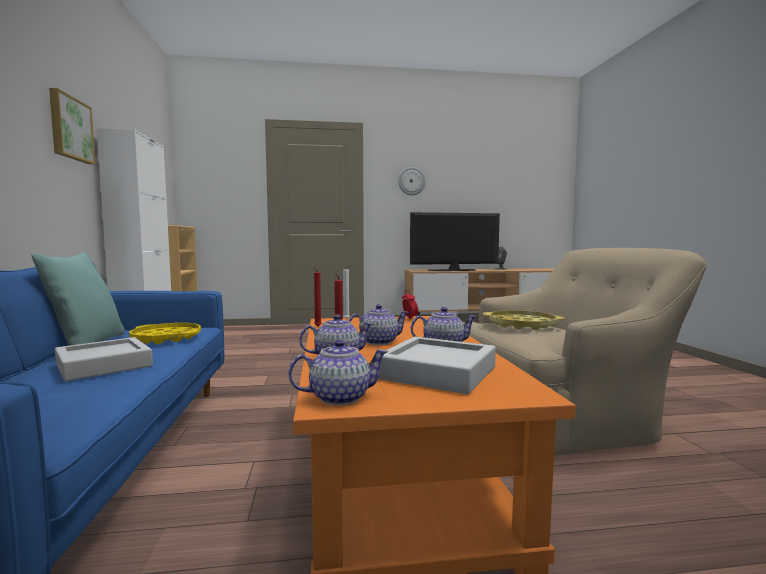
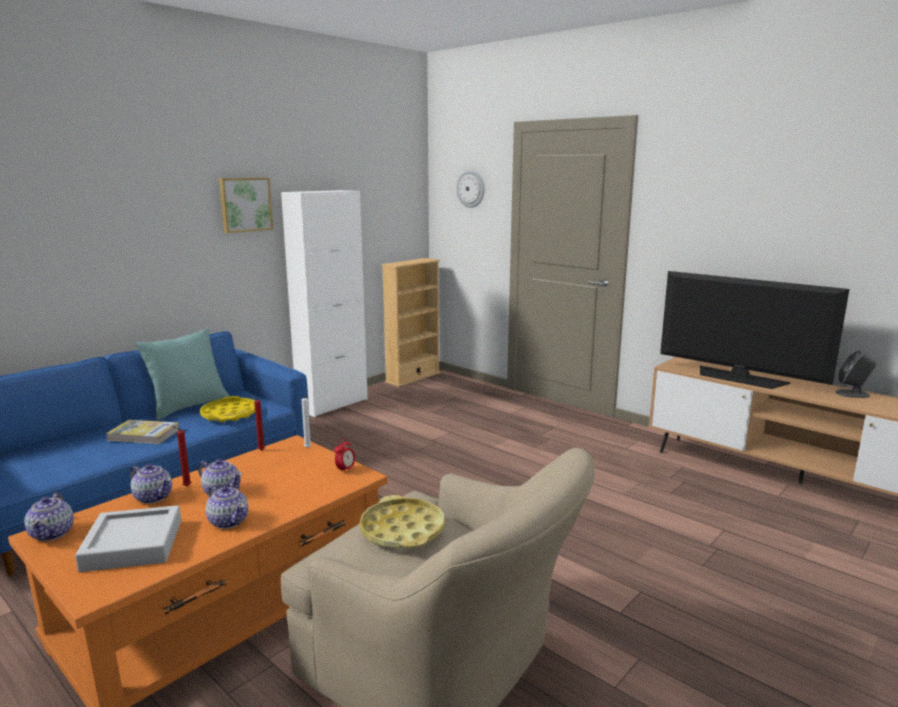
camera: 50 degrees right, 10 degrees up
grey tray [55,337,153,381] -> book [106,420,179,444]
teapot [288,340,389,405] -> teapot turned 45 degrees clockwise [24,492,74,541]
wall clock [398,167,426,195] -> wall clock moved to [456,170,484,208]

